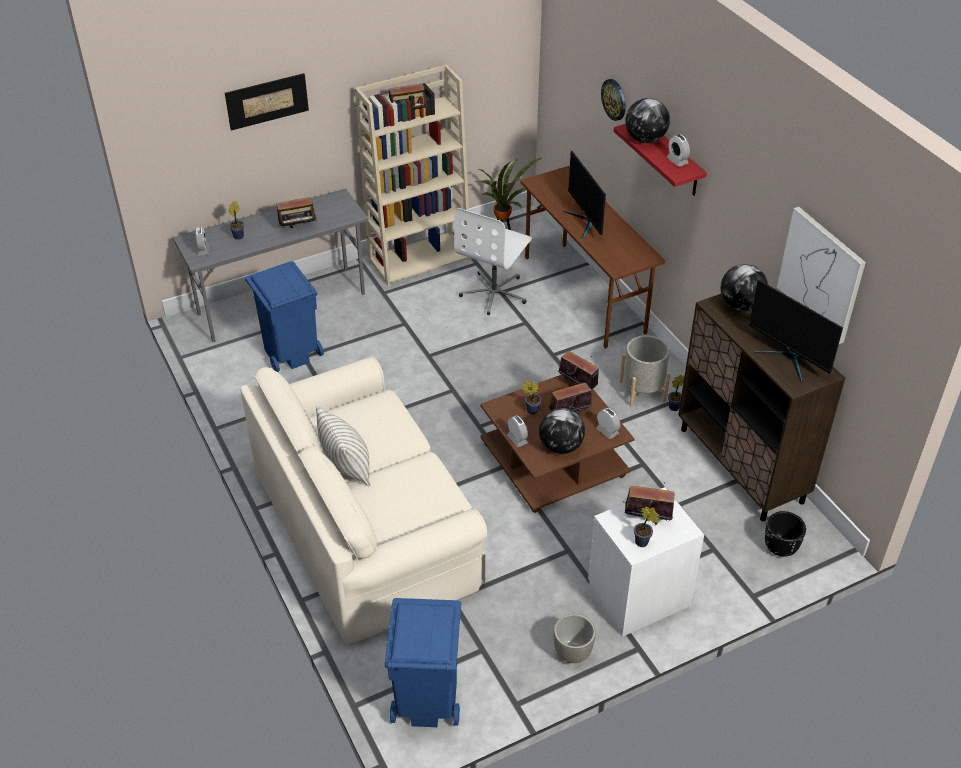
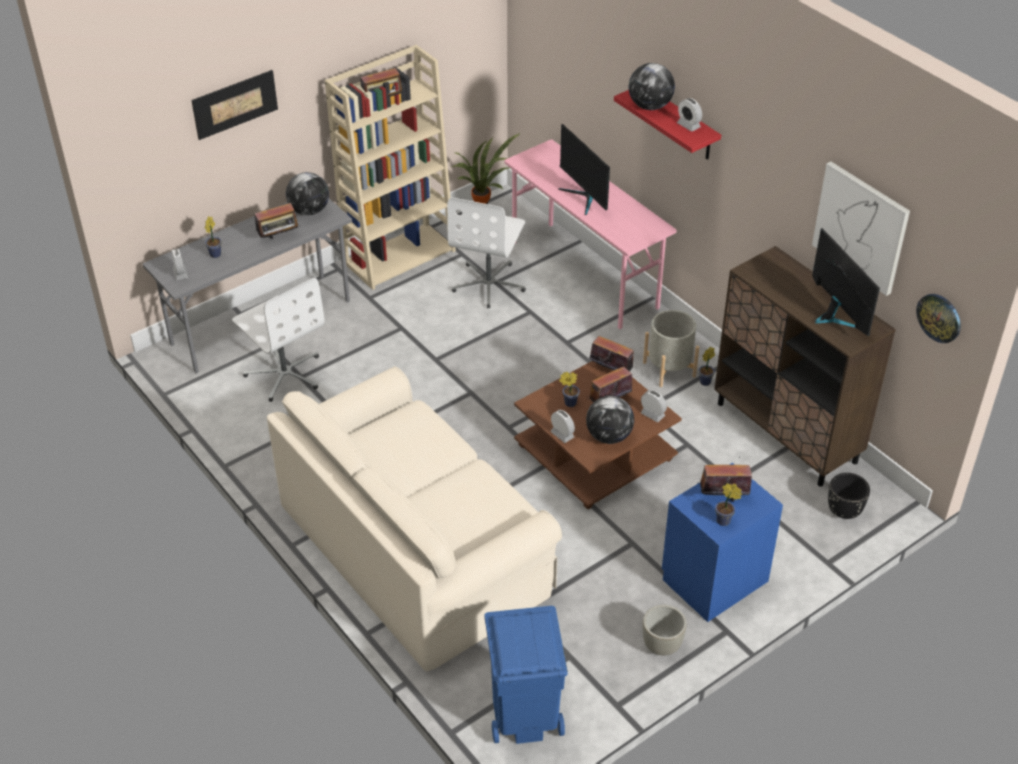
camera: 10 degrees left, 0 degrees up
blue trash can [245,261,324,372] -> white office chair [232,278,325,402]
pillow [316,406,371,487] -> none
brown desk [521,166,665,349] -> pink desk [504,139,677,329]
white nightstand [588,487,704,637] -> blue nightstand [662,463,783,622]
wall clock [601,79,626,121] -> wall clock moved to [916,294,961,343]
globe [721,264,768,311] -> globe moved to [286,172,329,215]
monitor [748,280,843,381] -> monitor turned 150 degrees counterclockwise [812,228,880,336]

